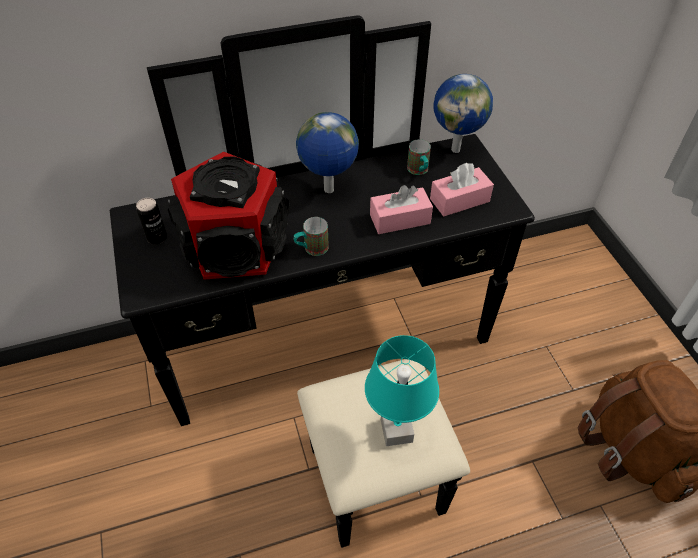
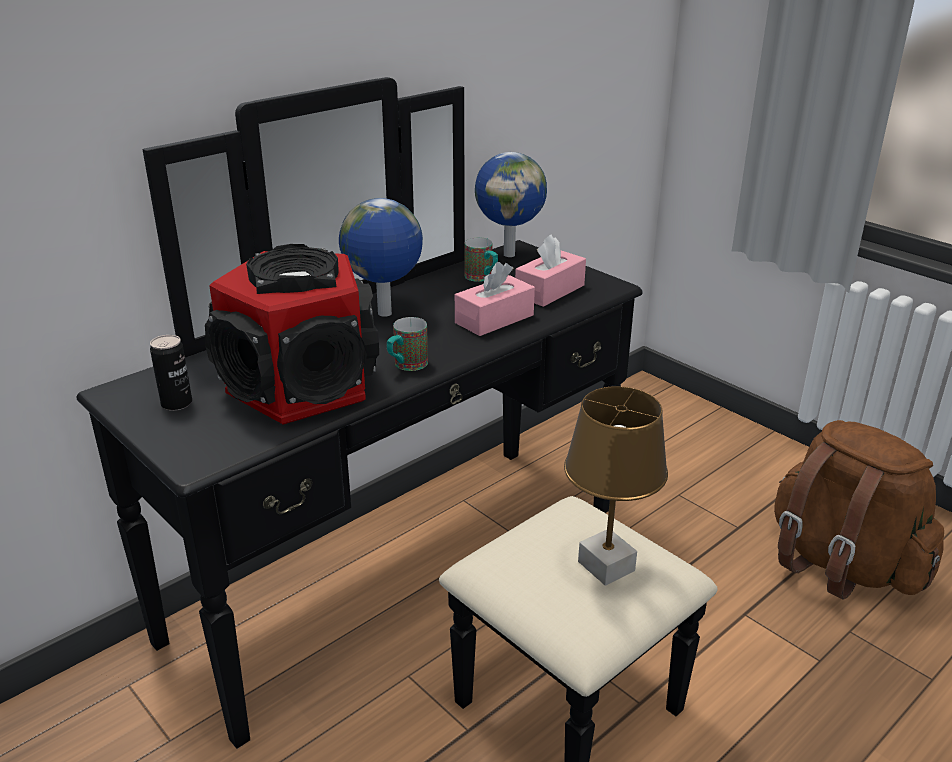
camera: 25 degrees left, 20 degrees down
turquoise table lamp [365,335,439,446] -> brown table lamp [564,386,668,586]

